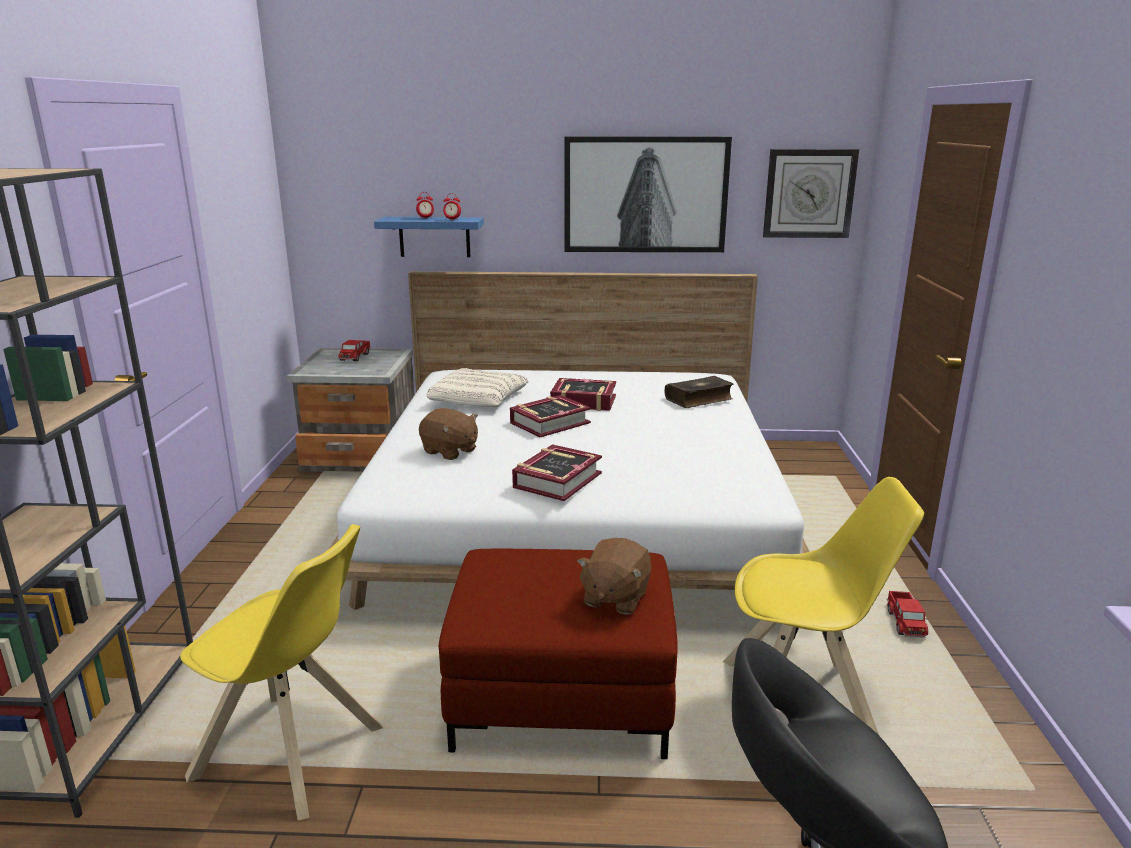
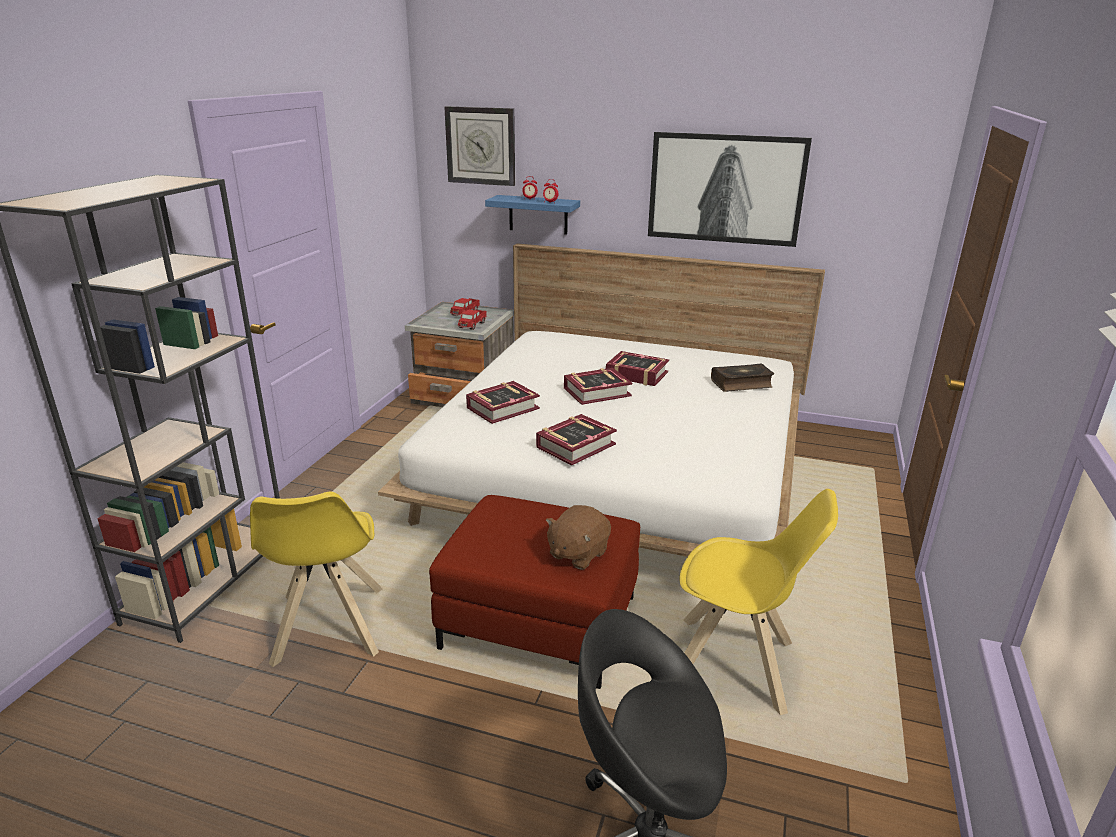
camera: 15 degrees right, 5 degrees up
yellow chair [180,524,383,821] -> yellow chair turned 45 degrees clockwise [250,492,383,667]
brown plush toy [419,408,478,460] -> book [466,381,540,424]
beige pillow [426,368,529,407] -> none
wall clock [763,149,859,238] -> wall clock moved to [444,106,515,186]
toy truck [887,591,928,638] -> toy truck moved to [458,309,487,330]

